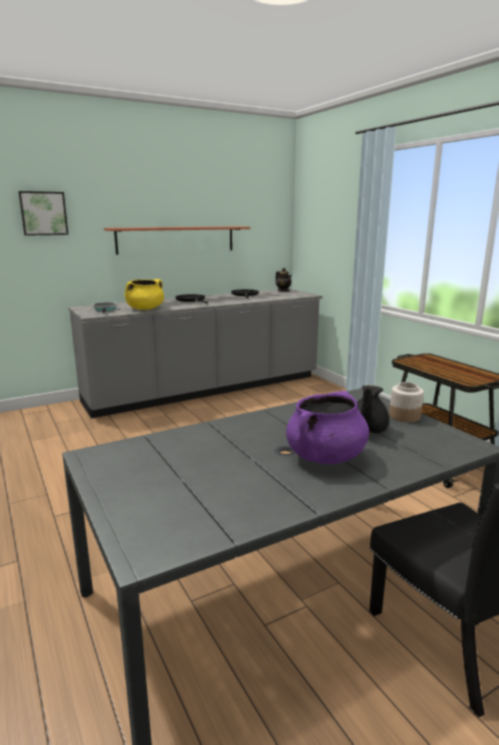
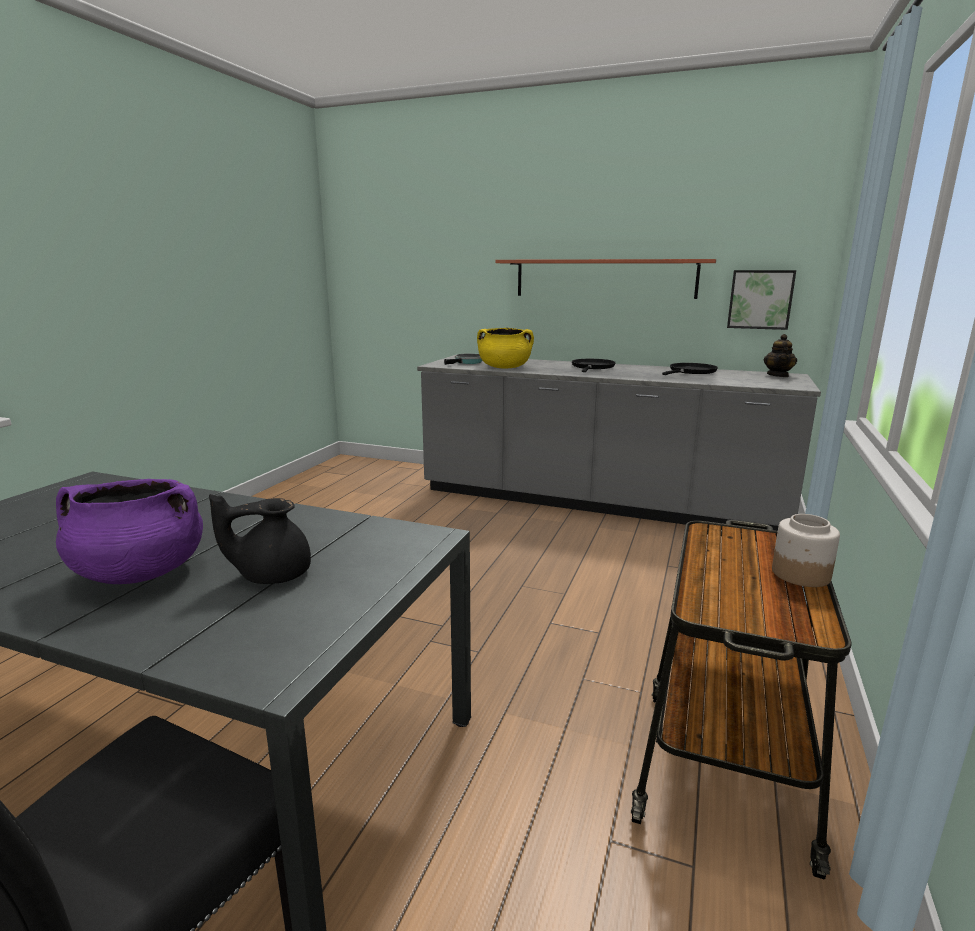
camera: 50 degrees right, 0 degrees up
picture [18,191,68,236] -> picture moved to [727,270,796,330]
jar [389,382,424,422] -> jar moved to [772,514,840,587]

